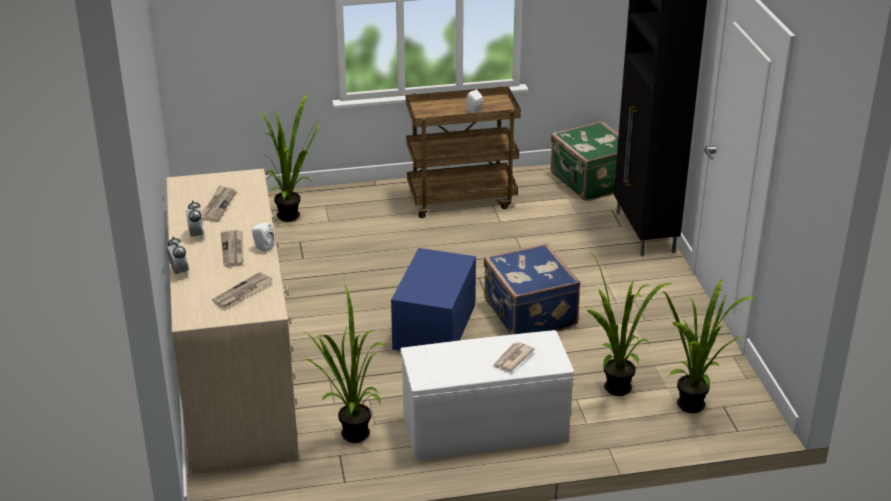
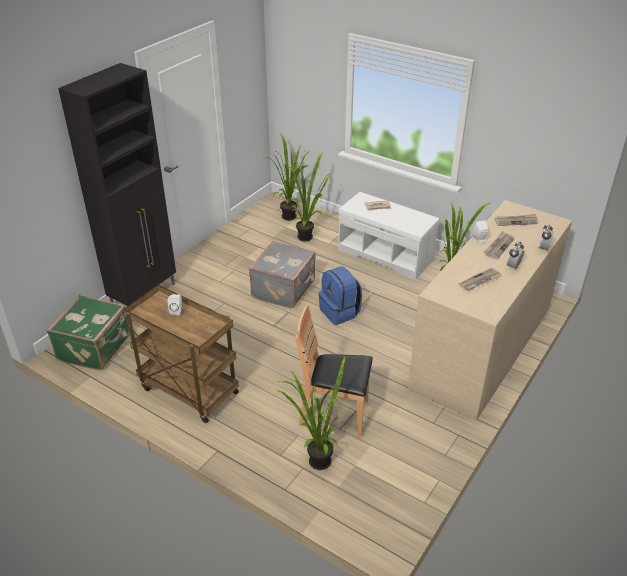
camera: 135 degrees left, 5 degrees up
blue storage box [391,248,476,351] -> blue backpack [319,266,362,325]
blue suitcase [484,243,581,335] -> grey suitcase [249,241,316,308]
none -> brown chair [295,305,373,437]

